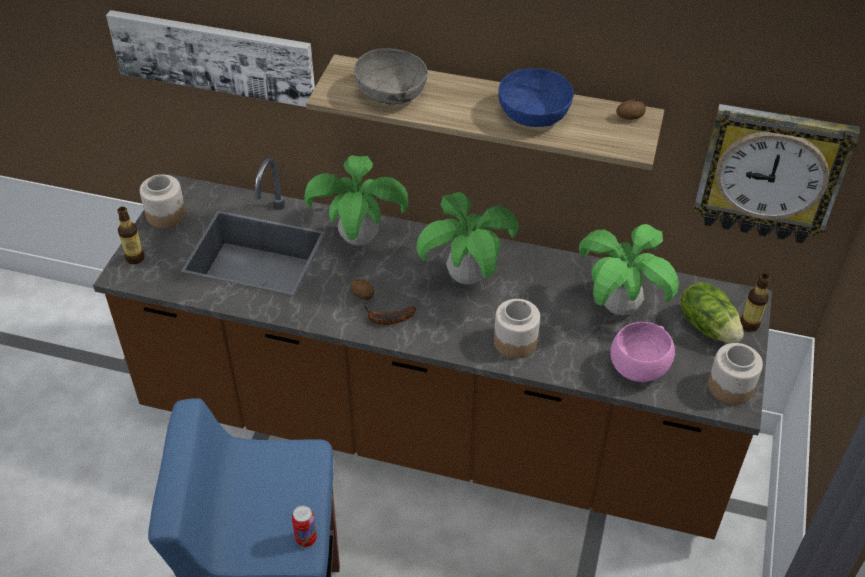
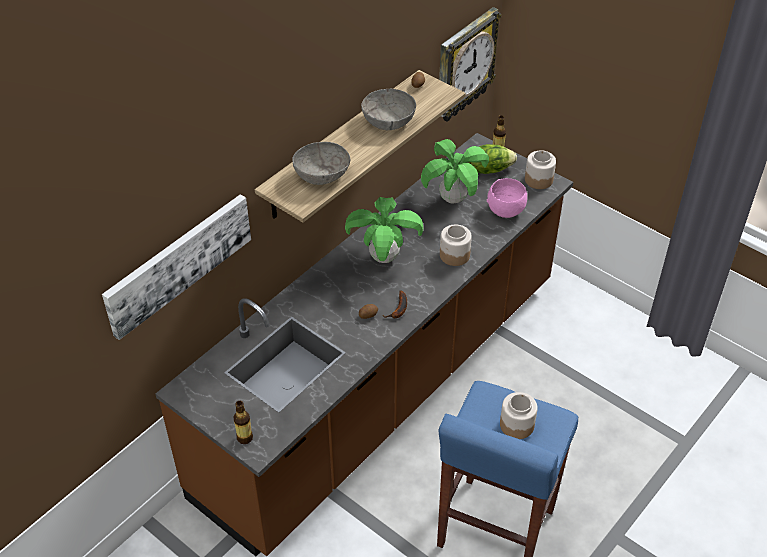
camera: 65 degrees left, 0 degrees up
jar [140,174,186,228] -> jar moved to [500,392,538,439]
can [292,505,317,547] -> none
potted plant [304,155,408,246] -> none
blue bowl [498,68,574,127] -> grey bowl [361,89,416,131]

